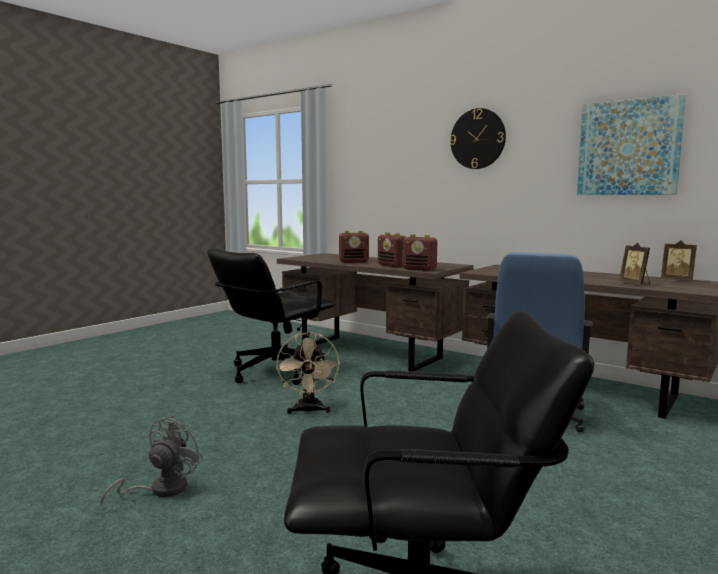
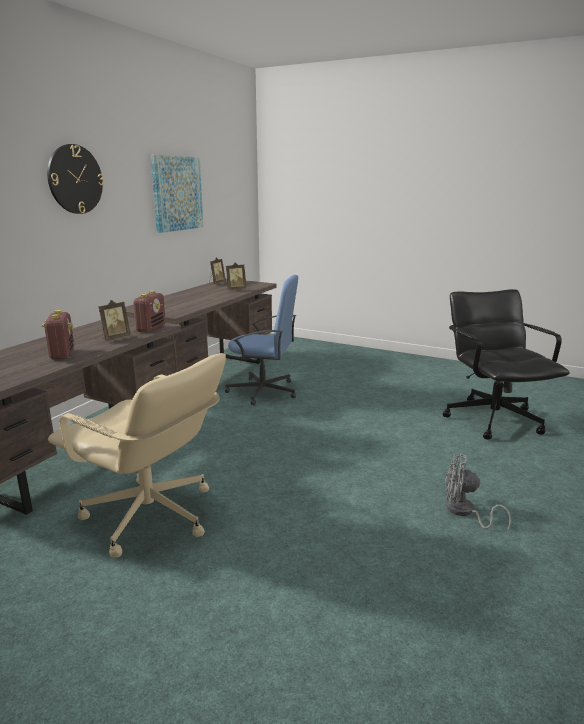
camera: 100 degrees left, 10 degrees up
black office chair [208,249,336,385] -> beige office chair [48,353,226,558]
beige fan [276,332,340,414] -> none
radio [378,232,406,267] -> picture frame [98,300,131,341]

